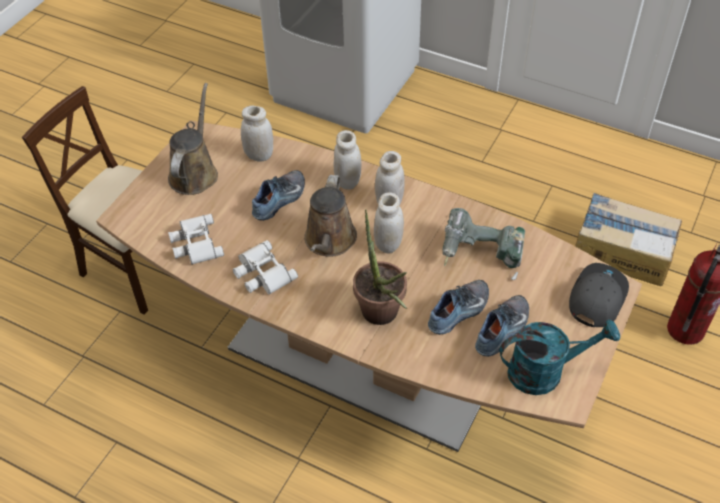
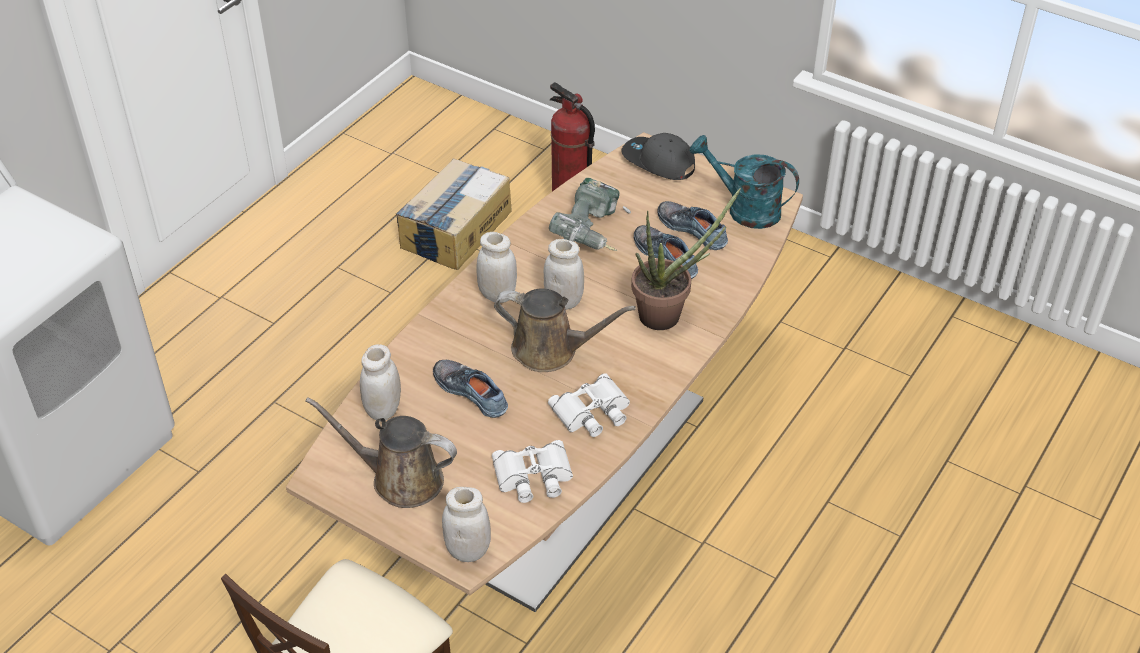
camera: 85 degrees left, 5 degrees down
white jar [334,130,362,190] -> white jar moved to [442,487,491,562]
turquoise watering can [500,319,620,395] -> turquoise watering can turned 60 degrees counterclockwise [690,135,799,229]

